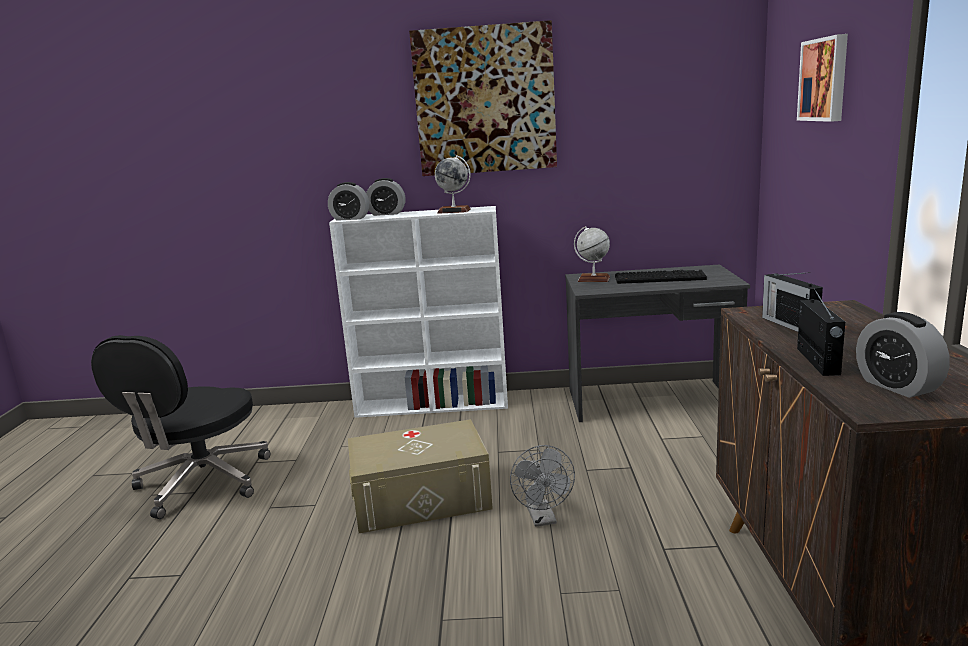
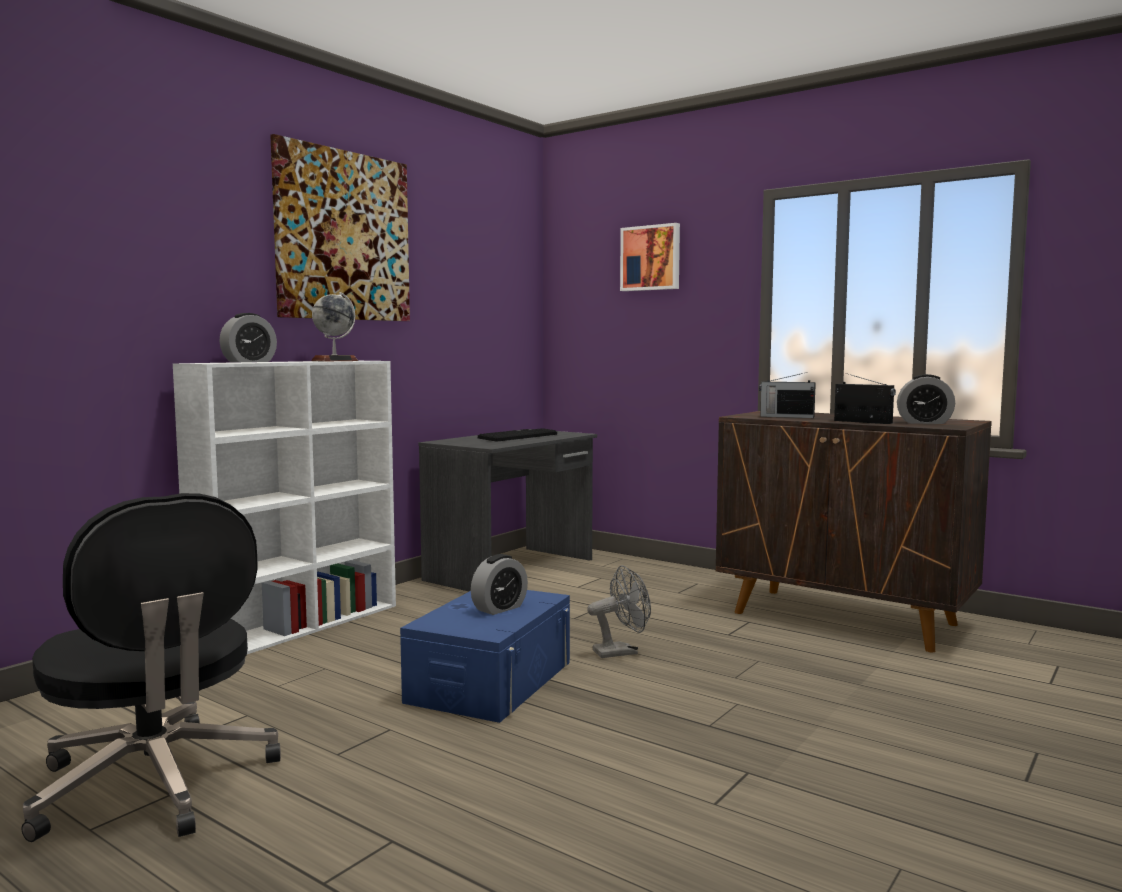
camera: 55 degrees left, 10 degrees down
alarm clock [328,182,369,221] -> alarm clock moved to [471,554,528,615]
beige storage box [348,419,493,533] -> blue storage box [400,590,570,723]
grey fan [510,445,575,527] -> grey fan turned 45 degrees counterclockwise [587,565,651,658]
globe [574,226,610,282] -> none

